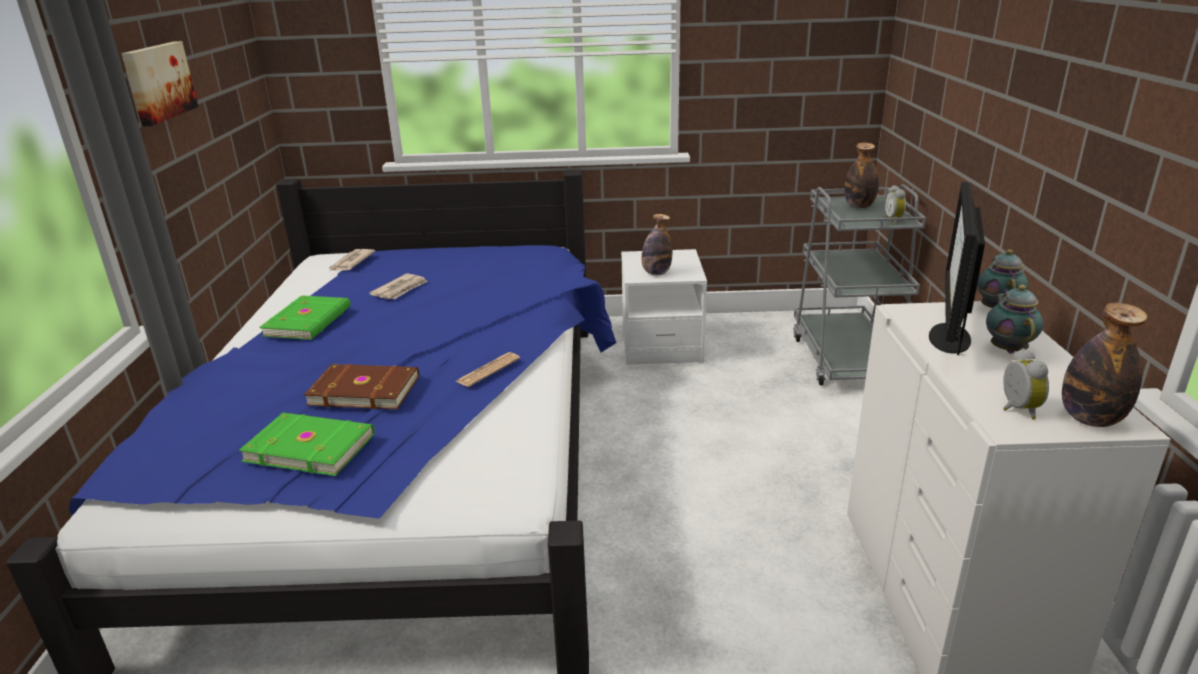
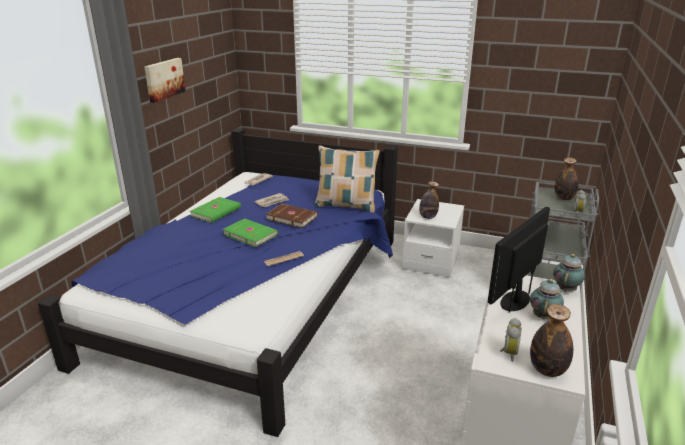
camera: 20 degrees right, 0 degrees up
green book [239,412,374,476] -> green book moved to [222,218,278,247]
brown book [304,364,419,409] -> brown book moved to [266,204,318,228]
none -> pillow [314,146,380,213]

